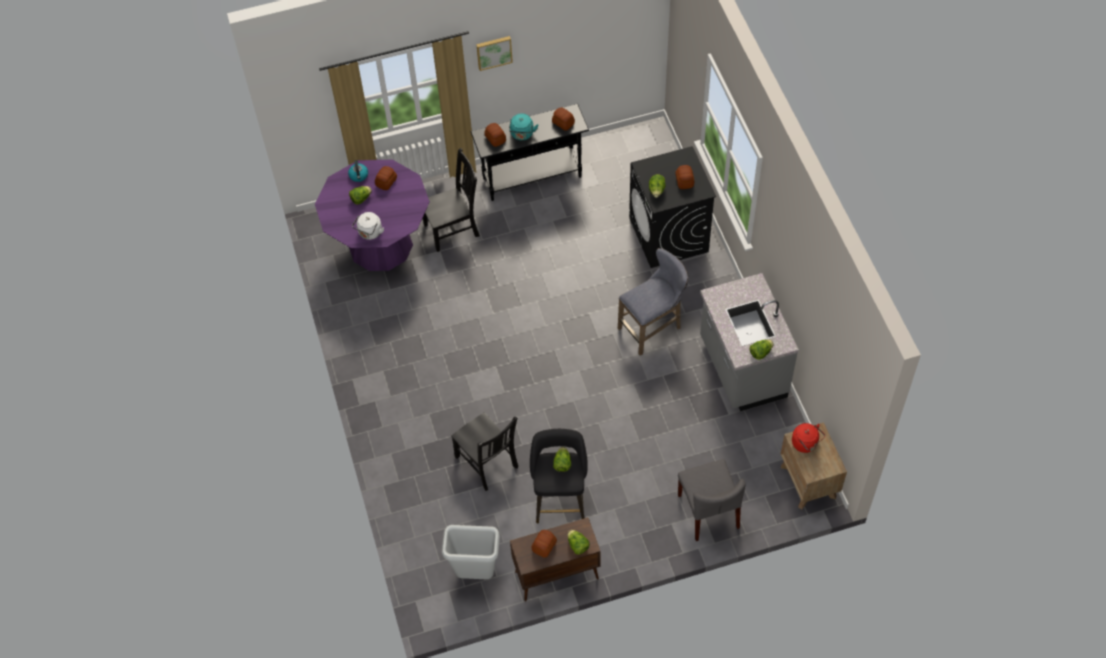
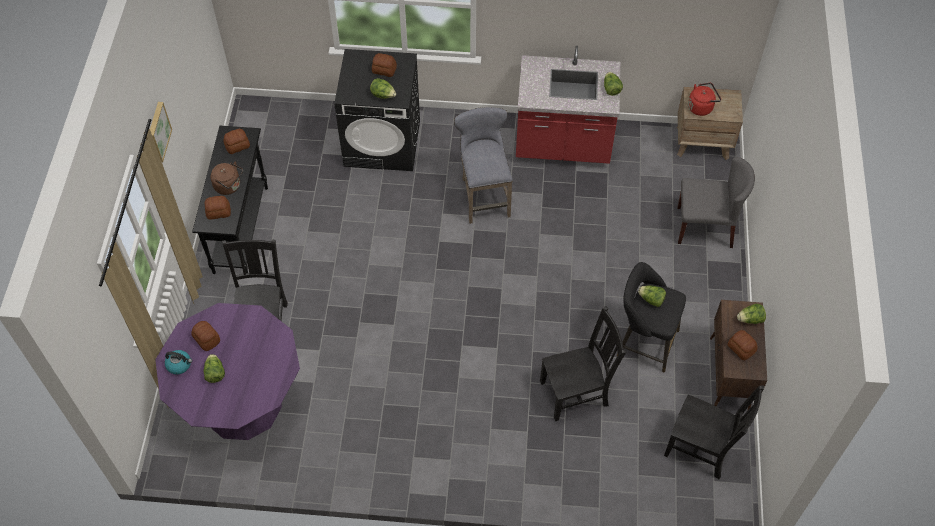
camera: 70 degrees left, 0 degrees up
white kettle [352,212,384,240] -> none
grey trash can [442,525,500,579] -> black chair [664,386,764,479]
turquoise kettle [509,113,538,140] -> brown kettle [210,161,243,195]
grey counter [700,273,799,411] -> red counter [516,46,620,164]

